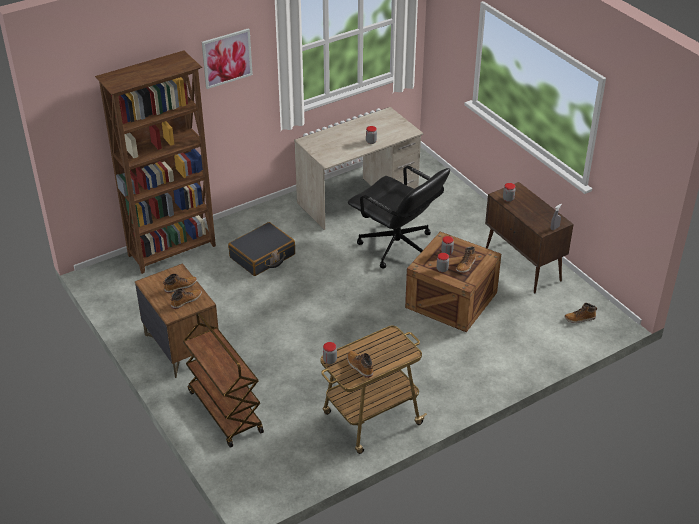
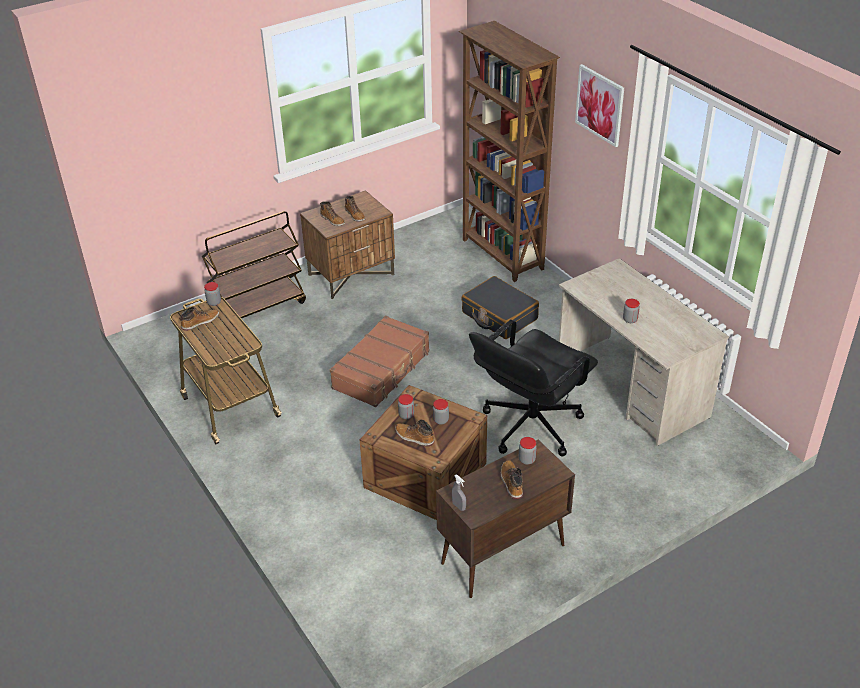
camera: 90 degrees right, 0 degrees up
boot [564,303,597,323] -> boot moved to [501,460,523,499]
none -> brown suitcase [330,316,430,407]

